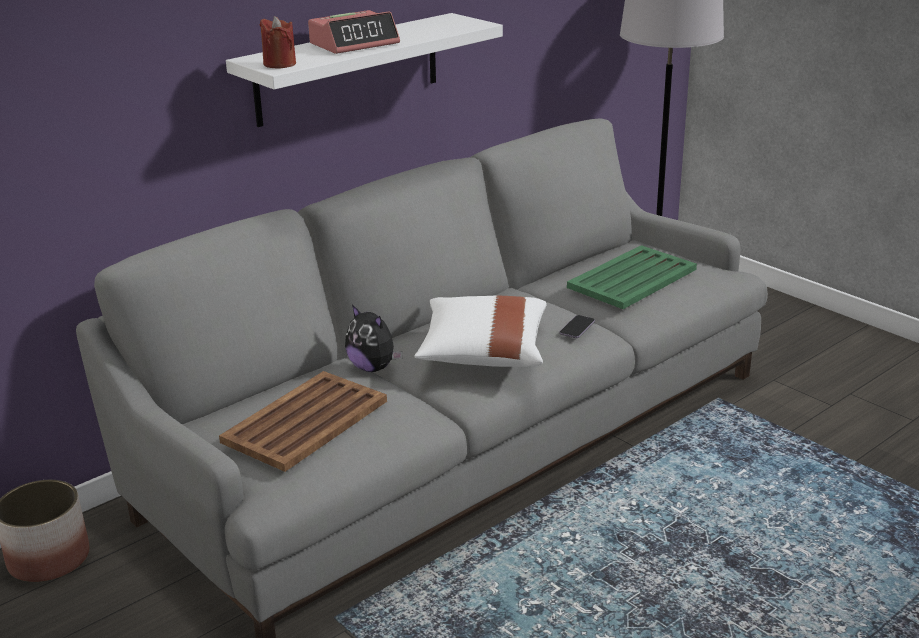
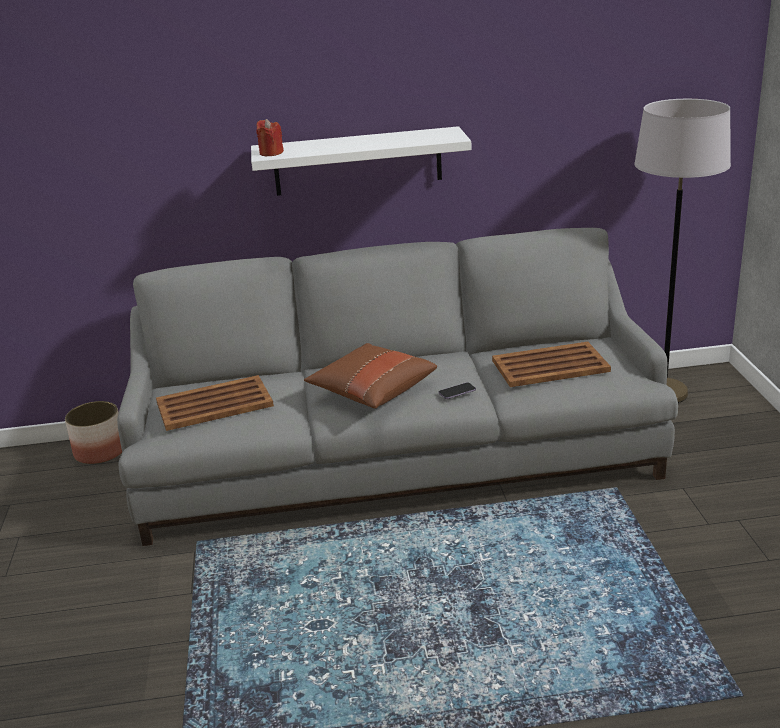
camera: 35 degrees right, 0 degrees up
alarm clock [308,10,400,54] -> none
plush toy [345,305,403,372] -> none
white pillow [415,296,547,367] -> brown pillow [304,343,437,409]
green tray [567,245,697,309] -> brown tray [492,342,611,387]

